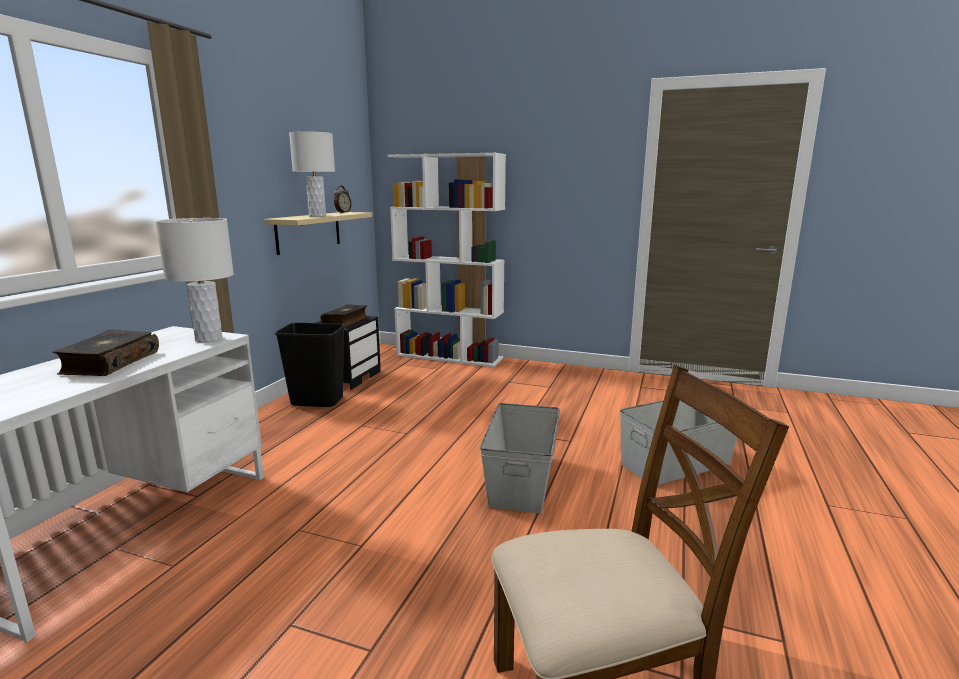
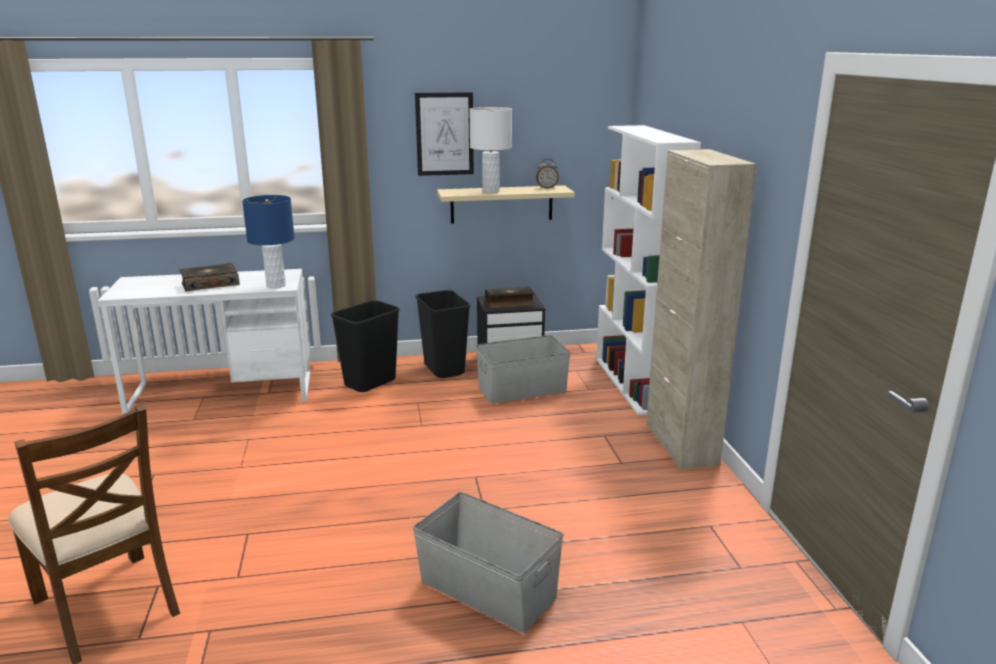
camera: 60 degrees right, 5 degrees up
white table lamp [155,218,234,343] -> blue table lamp [242,195,295,289]
grey storage box [480,403,560,513] -> grey storage box moved to [476,335,570,404]
none -> black trash can [331,300,400,392]
none -> picture [415,92,474,176]
none -> beige cabinet [646,149,757,470]

